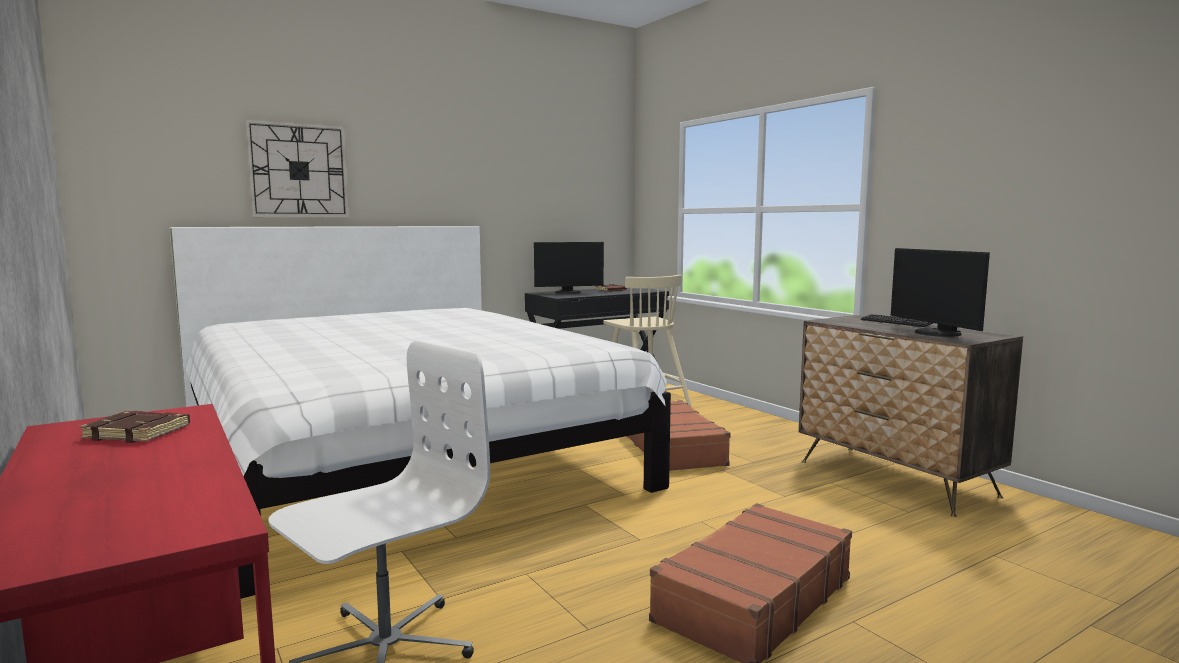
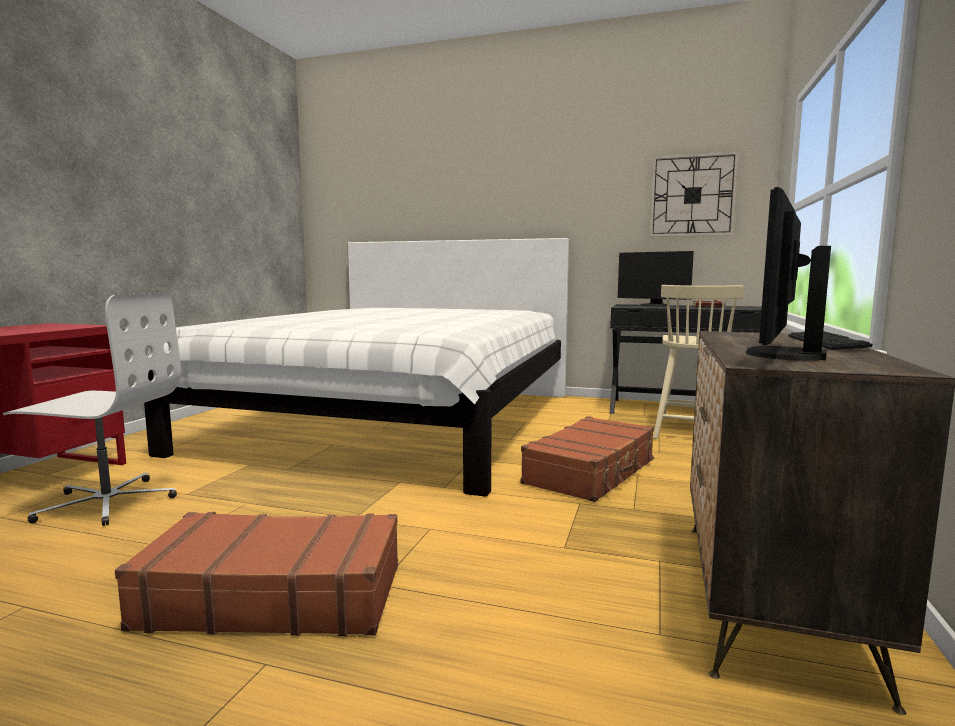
camera: 50 degrees right, 0 degrees up
brown book [79,411,190,443] -> none
wall clock [245,119,349,218] -> wall clock moved to [650,151,739,237]

